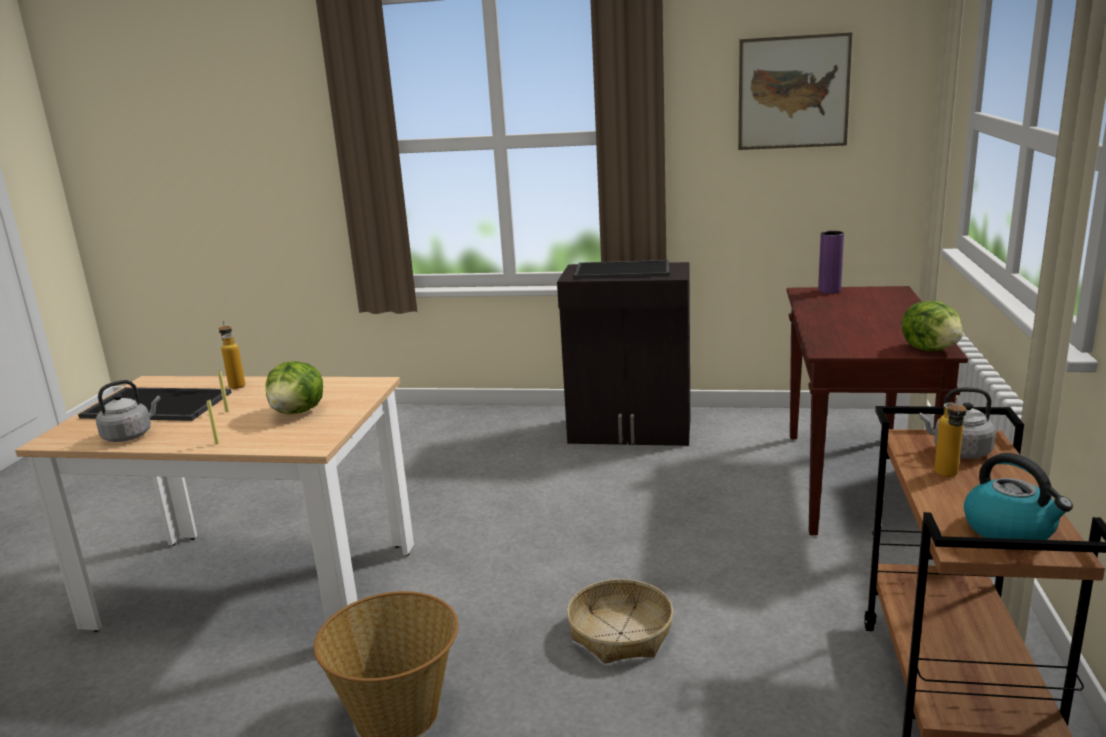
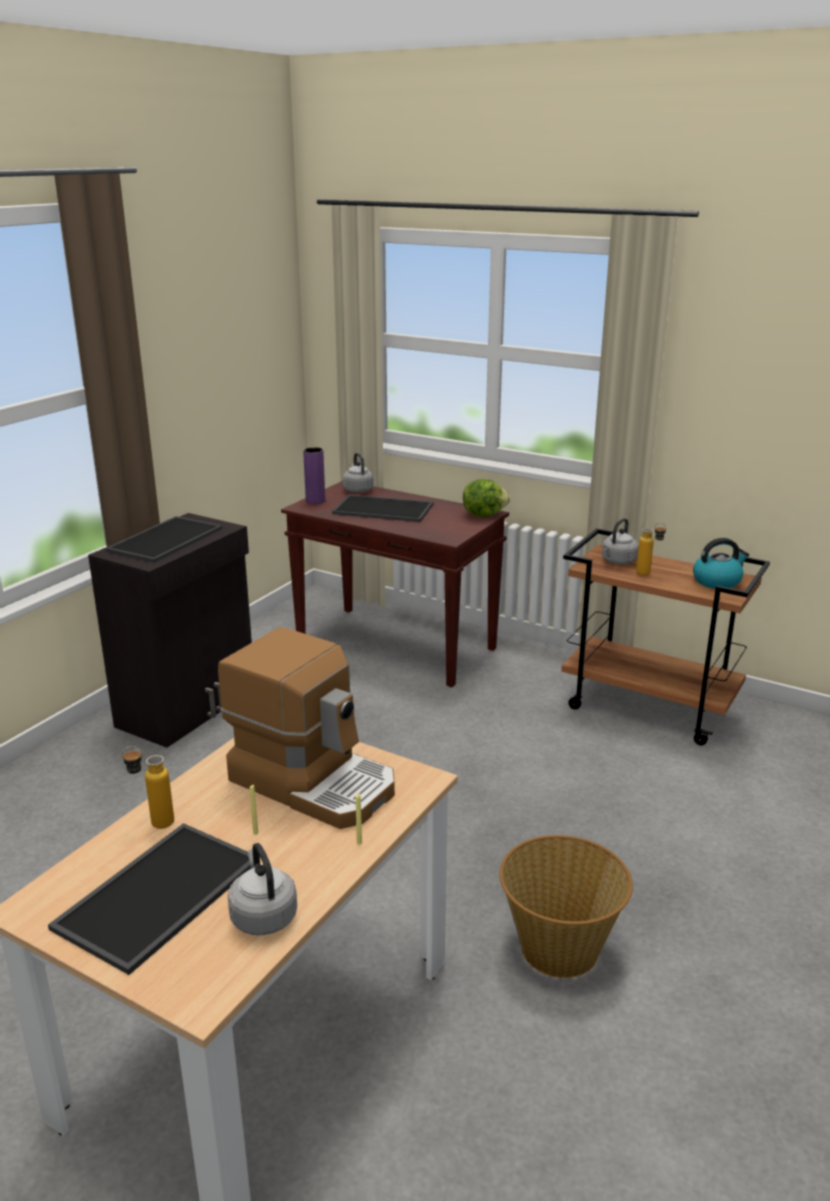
camera: 70 degrees left, 5 degrees up
lettuce [266,361,323,414] -> coffee machine [218,627,395,829]
basket [567,579,673,664] -> none
picture [738,32,852,150] -> none
none -> tray [332,494,433,522]
none -> grey kettle [343,453,374,493]

